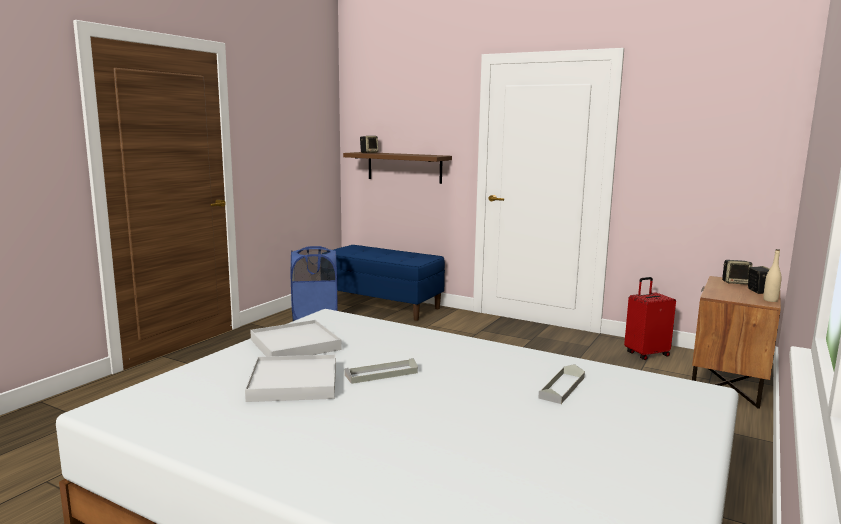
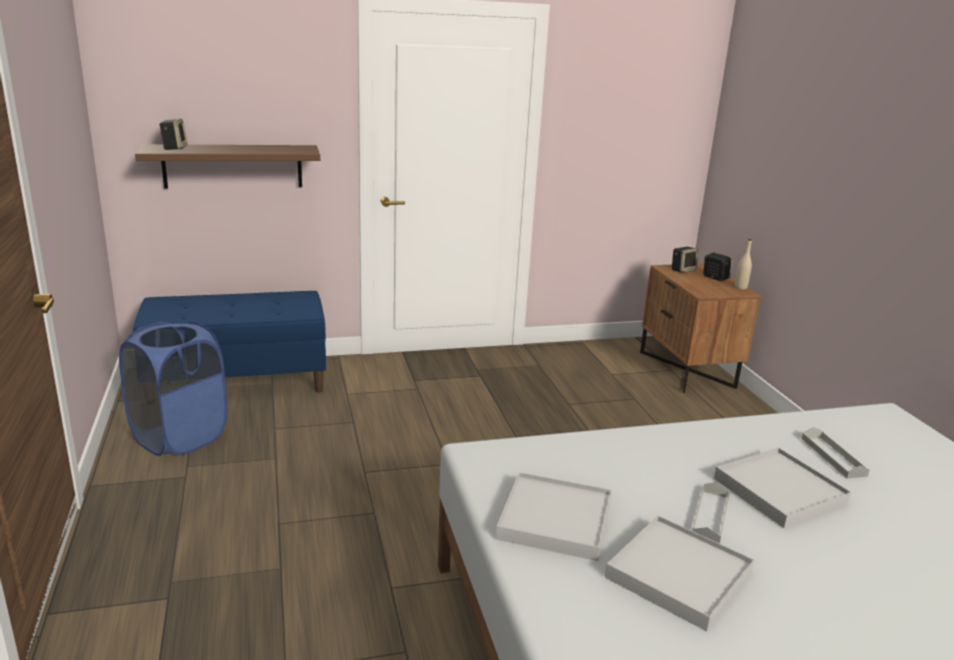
camera: 45 degrees left, 10 degrees up
red suitcase [624,277,676,360] -> none
none -> white tray [714,448,852,528]

